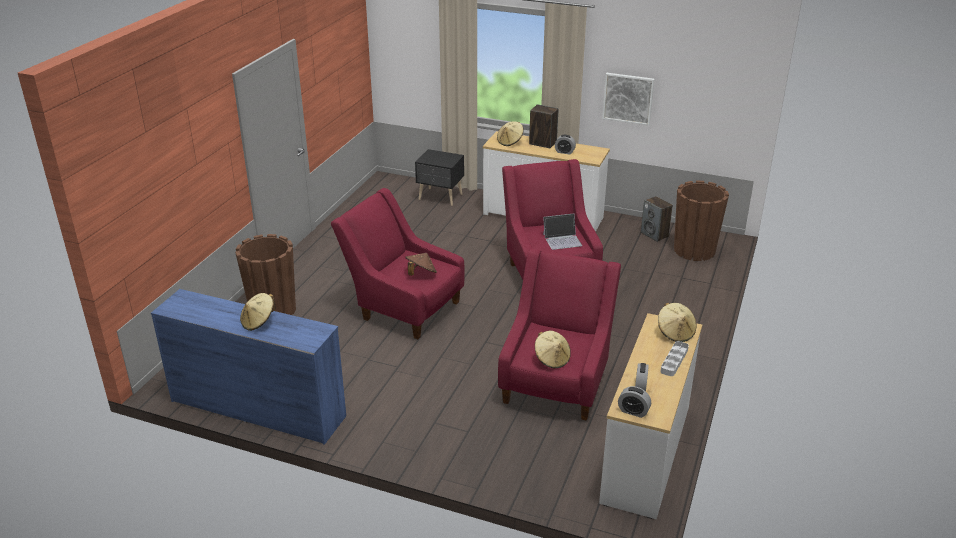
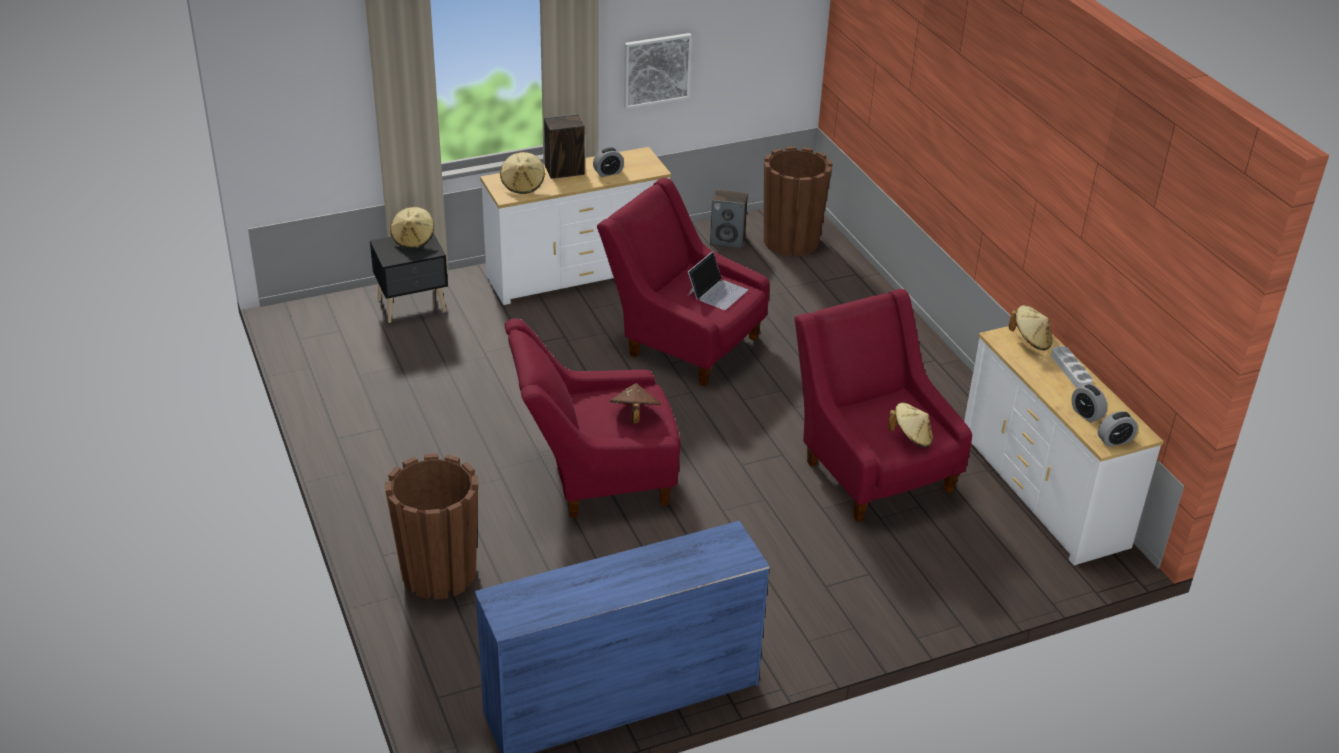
camera: 45 degrees left, 5 degrees up
beige hat [240,293,276,331] -> beige hat moved to [390,206,434,249]

